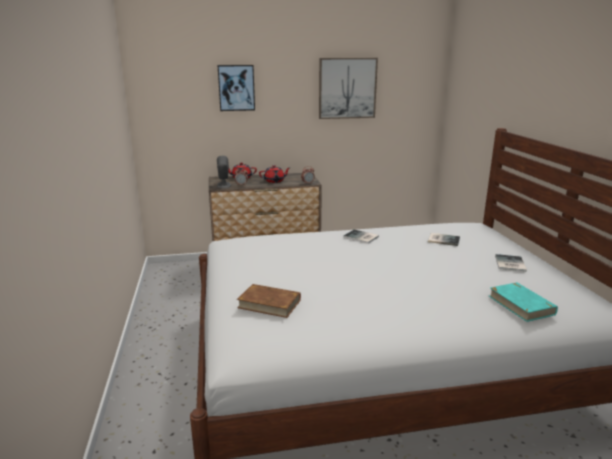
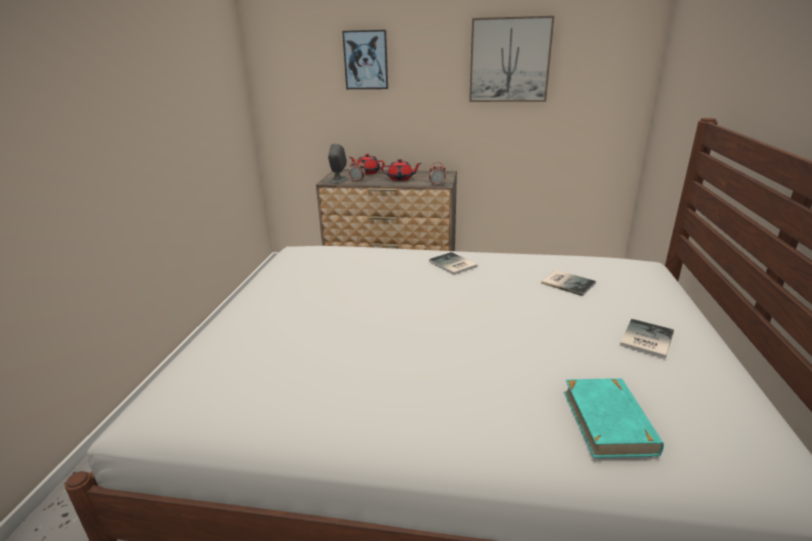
camera: 20 degrees right, 5 degrees up
brown book [237,284,301,318] -> none

